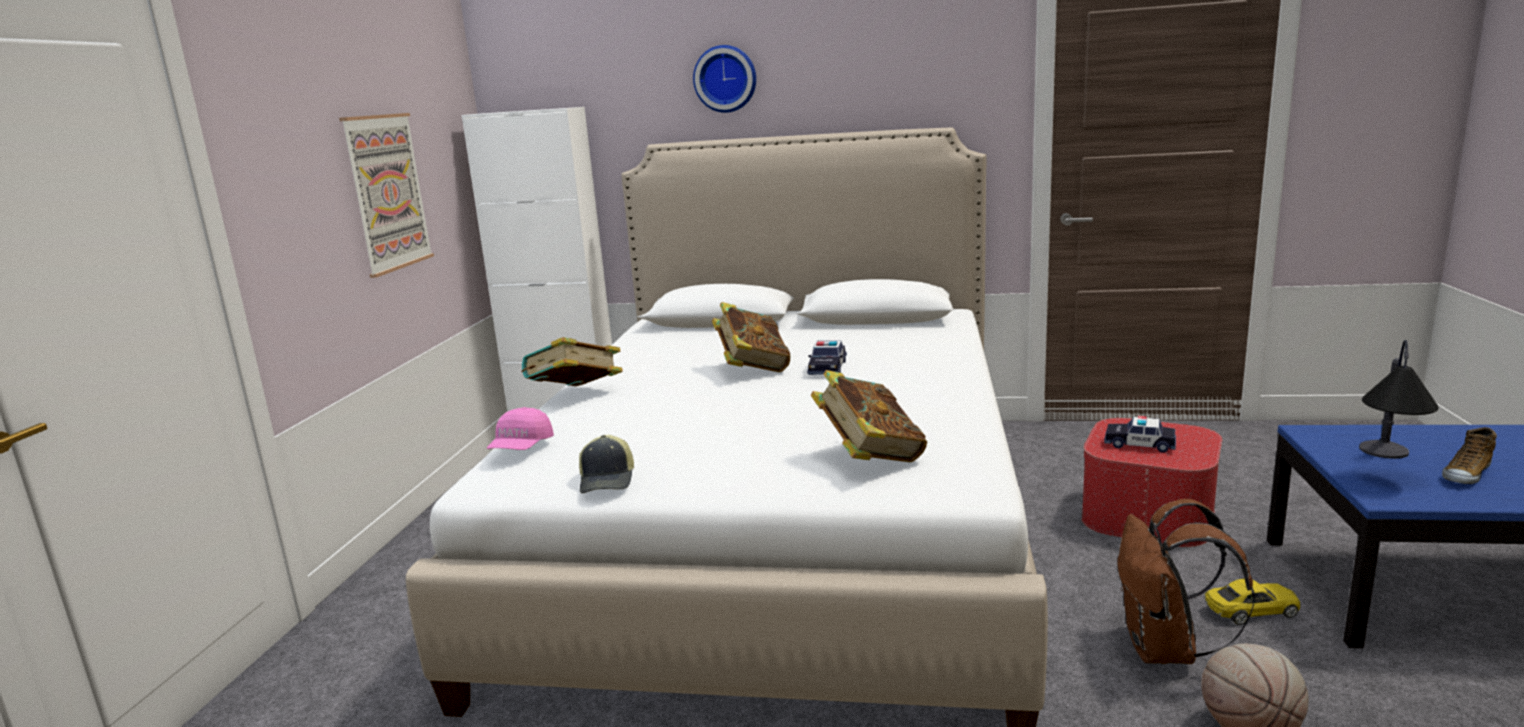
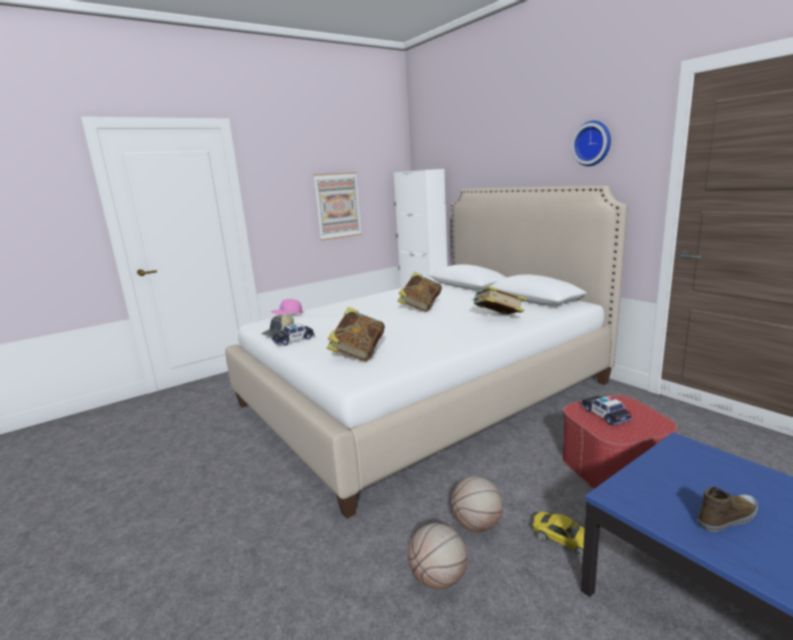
camera: 45 degrees right, 0 degrees up
book [521,337,623,386] -> book moved to [471,286,527,315]
wall clock [693,45,756,113] -> wall clock moved to [571,121,611,166]
toy car [807,341,847,375] -> toy car moved to [271,323,315,345]
brown backpack [1117,499,1255,664] -> basketball [451,476,503,532]
table lamp [1359,340,1439,459] -> none
shoe [1442,427,1497,484] -> shoe turned 150 degrees clockwise [698,486,758,532]

